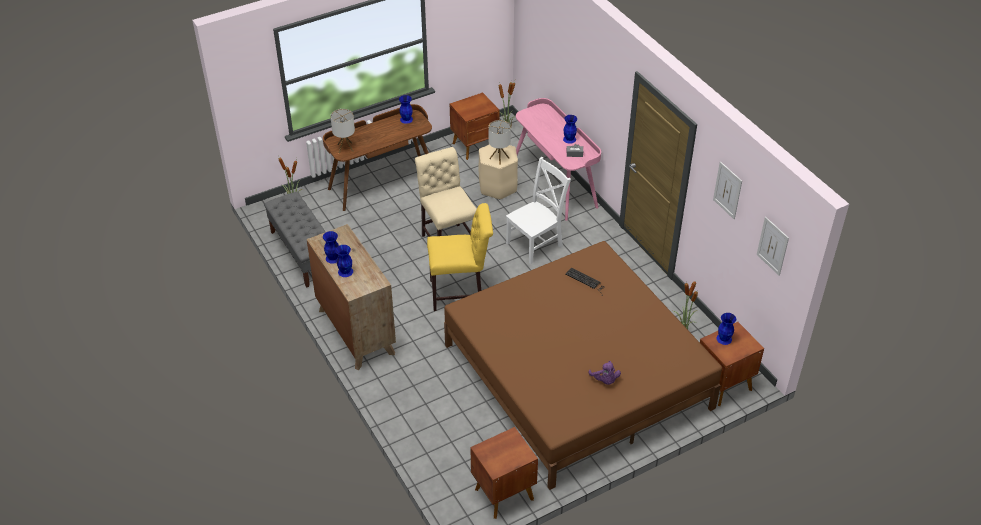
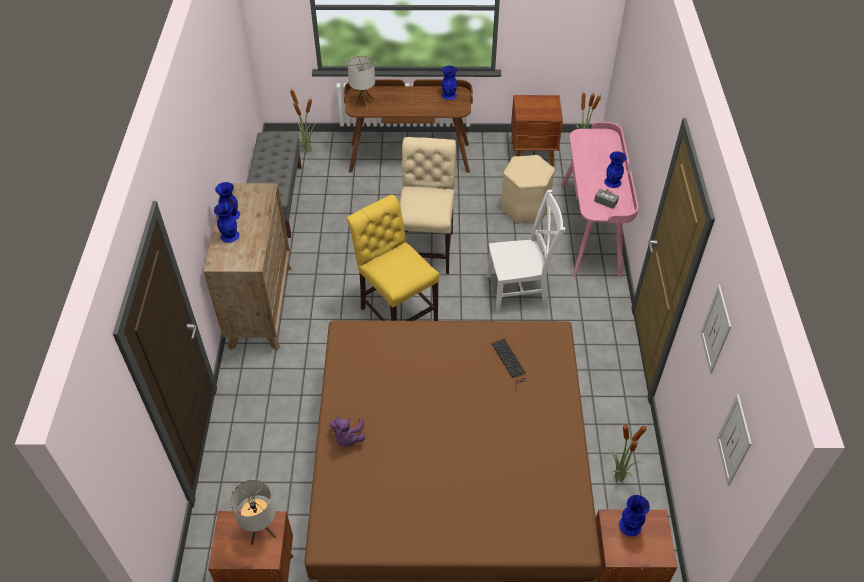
camera: 30 degrees right, 5 degrees up
yellow chair [427,203,493,311] -> yellow chair turned 150 degrees counterclockwise [347,195,440,321]
table lamp [488,120,511,165] -> table lamp moved to [230,480,276,545]
purple plush toy [588,361,621,385] -> purple plush toy moved to [330,417,365,447]

